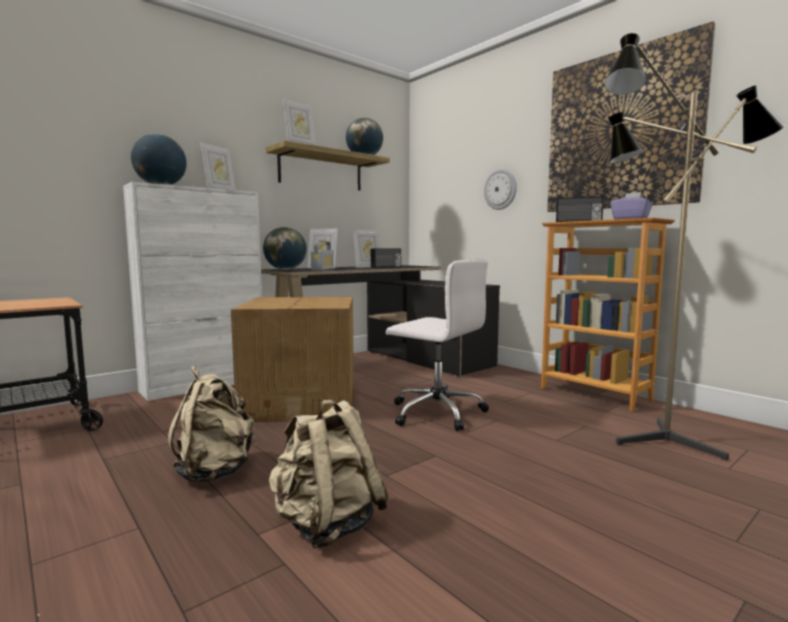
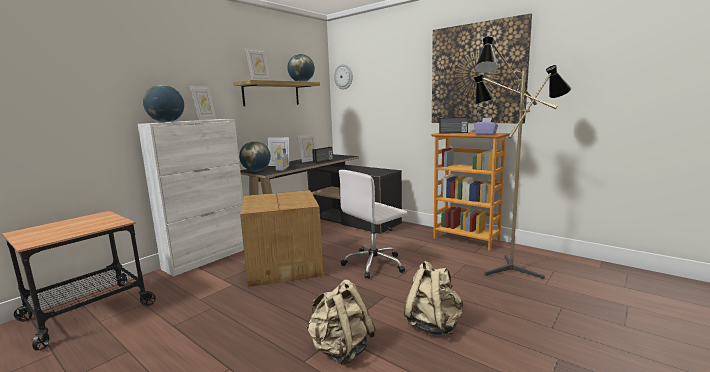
camera: 10 degrees left, 5 degrees up
beige backpack [168,366,256,482] -> beige backpack moved to [404,261,463,335]
white office chair [386,259,489,431] -> white office chair turned 120 degrees clockwise [339,170,408,279]
wall clock [484,169,517,210] -> wall clock moved to [334,64,353,90]

